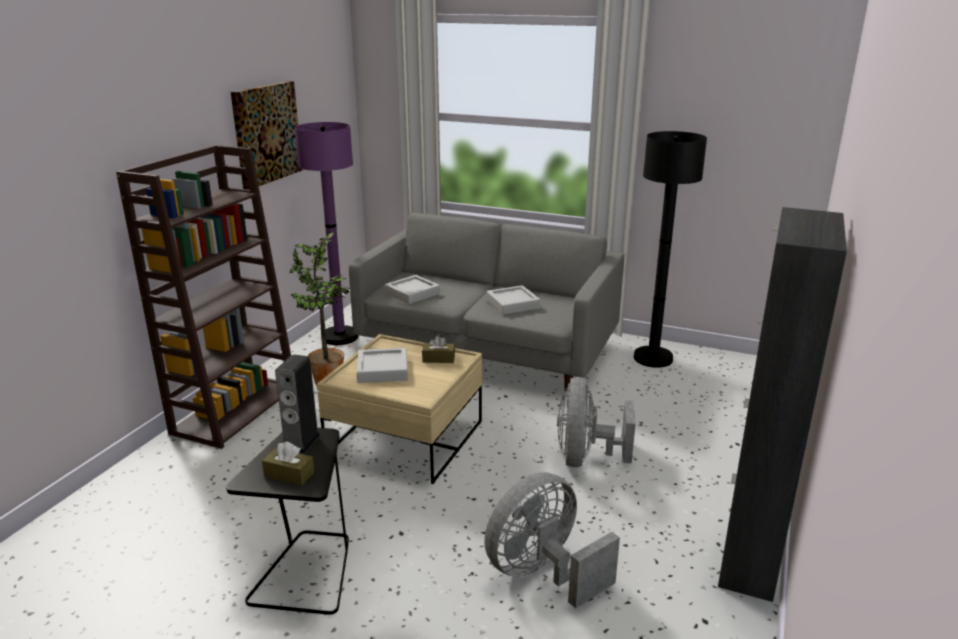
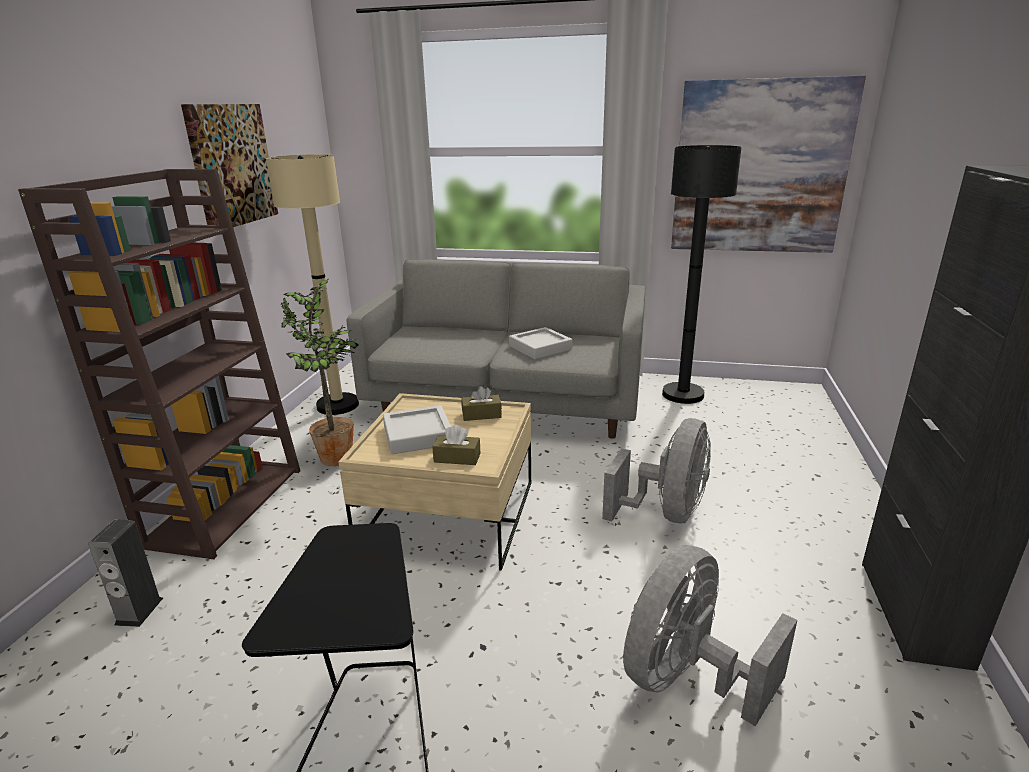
camera: 10 degrees left, 0 degrees up
brown tissue box [262,442,314,485] -> brown tissue box moved to [432,425,480,465]
speaker [275,354,320,454] -> speaker moved to [88,520,163,627]
purple floor lamp [295,122,358,345] -> beige floor lamp [266,154,359,415]
grey tray [385,275,440,304] -> none
grey fan [557,377,636,467] -> grey fan turned 150 degrees counterclockwise [602,418,711,523]
none -> picture [671,76,866,253]

